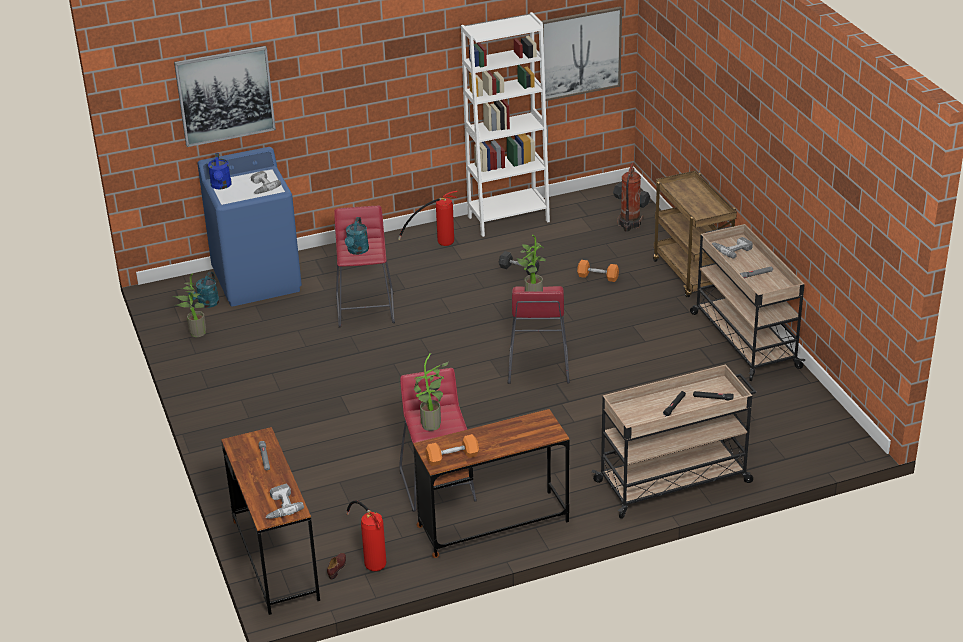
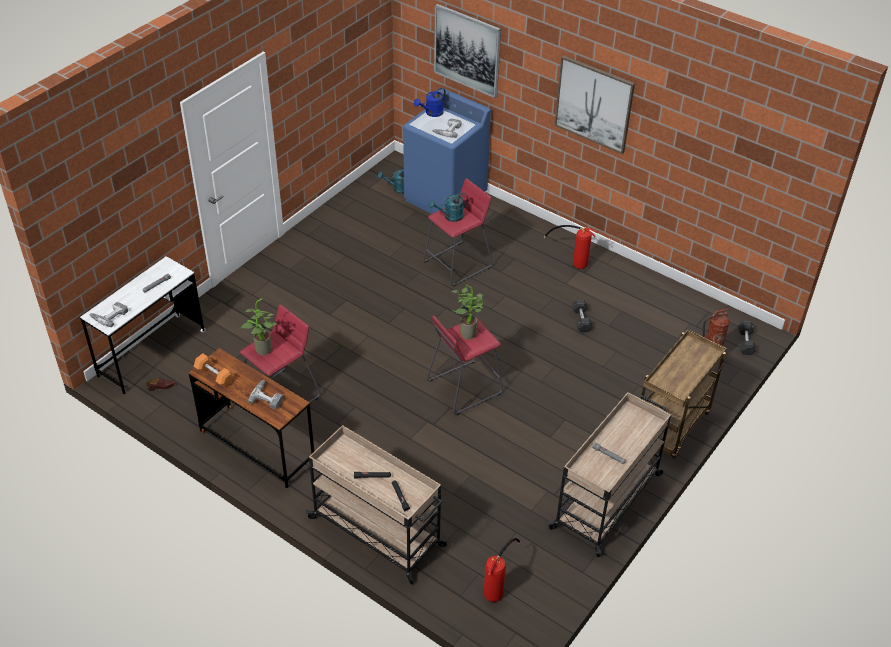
camera: 55 degrees right, 10 degrees up
potted plant [173,274,206,337] -> none
brown desk [221,427,320,615] -> white desk [80,256,205,394]
fire extinguisher [346,501,386,571] -> fire extinguisher moved to [484,538,520,602]
white bookcase [461,12,550,237] -> none
picture [541,6,622,101] -> picture moved to [554,55,635,154]
orange dumbbell [577,260,619,282] -> none
power drill [712,237,753,259] -> power drill moved to [248,380,283,409]

